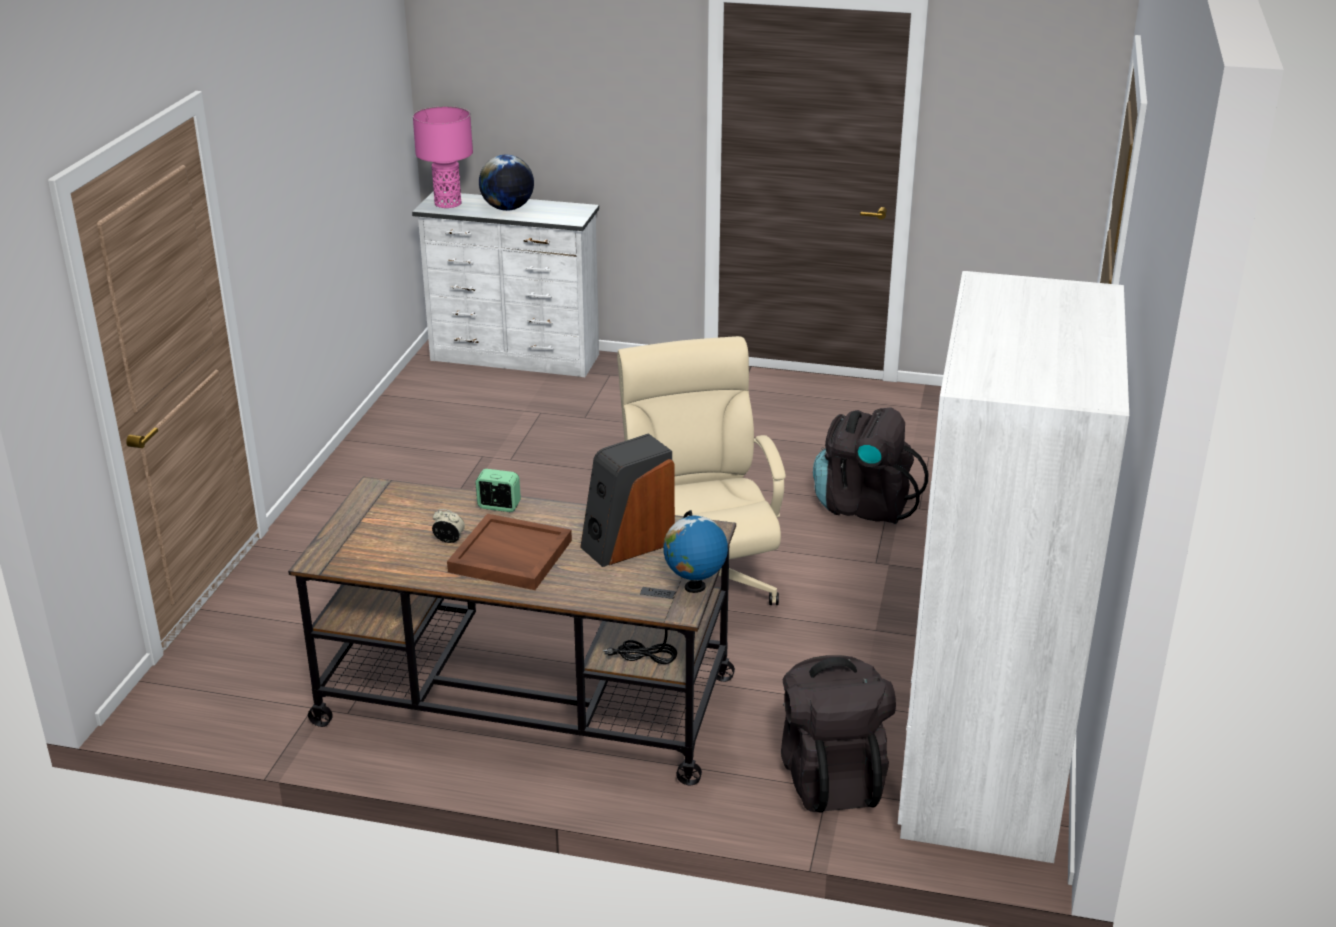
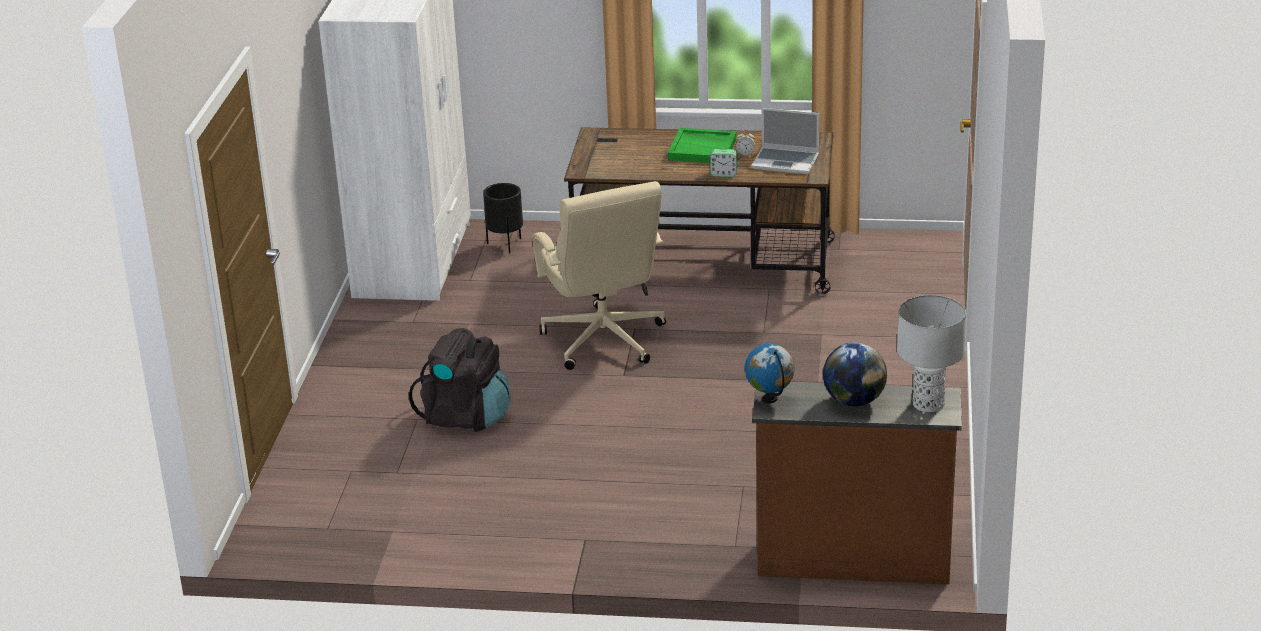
camera: 175 degrees right, 0 degrees up
white dresser [412,191,599,377] -> brown dresser [752,382,962,585]
pink table lamp [413,106,473,208] -> white table lamp [897,295,966,412]
brown tray [447,514,572,590] -> green tray [668,128,737,163]
speaker [580,433,675,567] -> none
globe [663,510,728,593] -> globe moved to [745,343,795,403]
black backpack [781,655,896,813] -> black planter [483,183,523,254]
none -> laptop [752,108,819,174]

